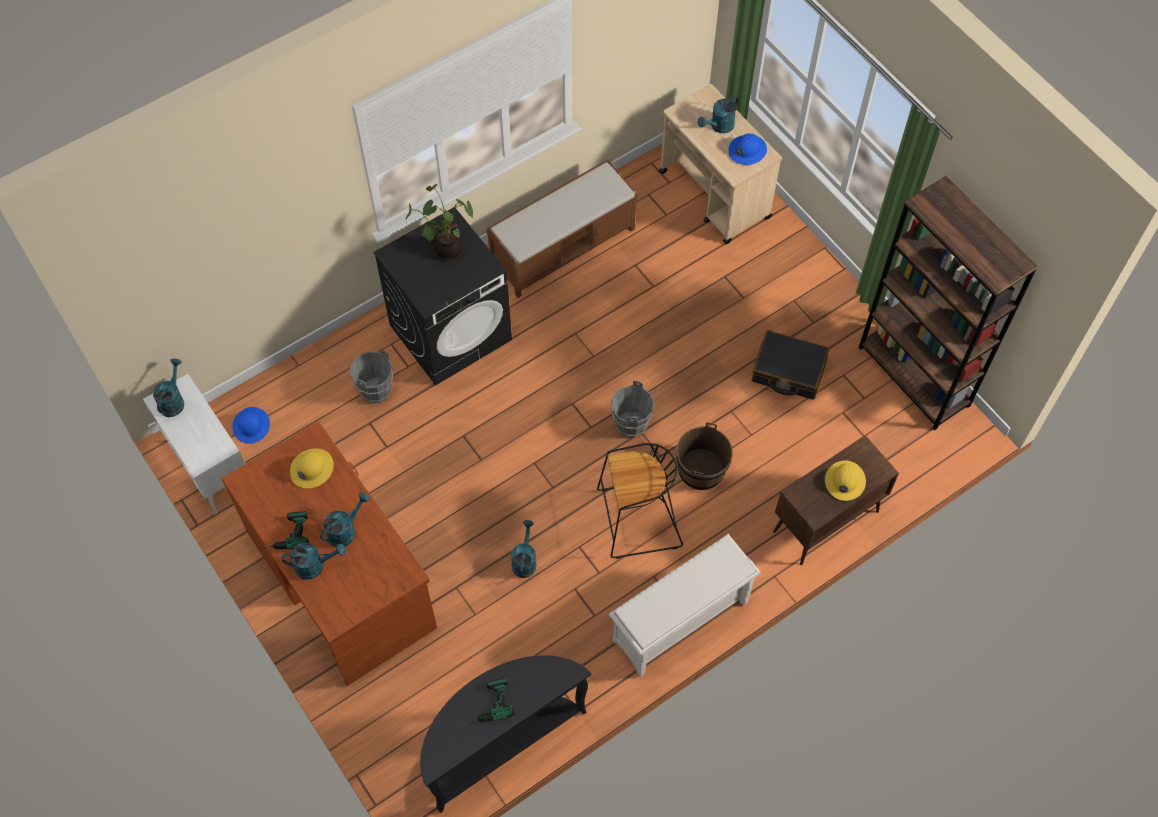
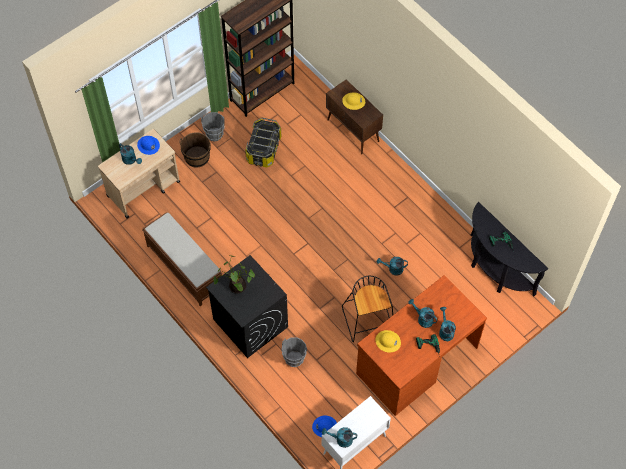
camera: 95 degrees left, 0 degrees up
black stool [597,443,683,559] -> black stool moved to [342,276,393,342]
white shoe rack [609,534,761,677] -> none
grey bucket [611,381,654,437] -> grey bucket moved to [201,112,225,141]
brown bucket [676,422,733,490] -> brown bucket moved to [179,132,211,167]
black suitcase [752,330,829,400] -> storage box [245,118,281,168]

